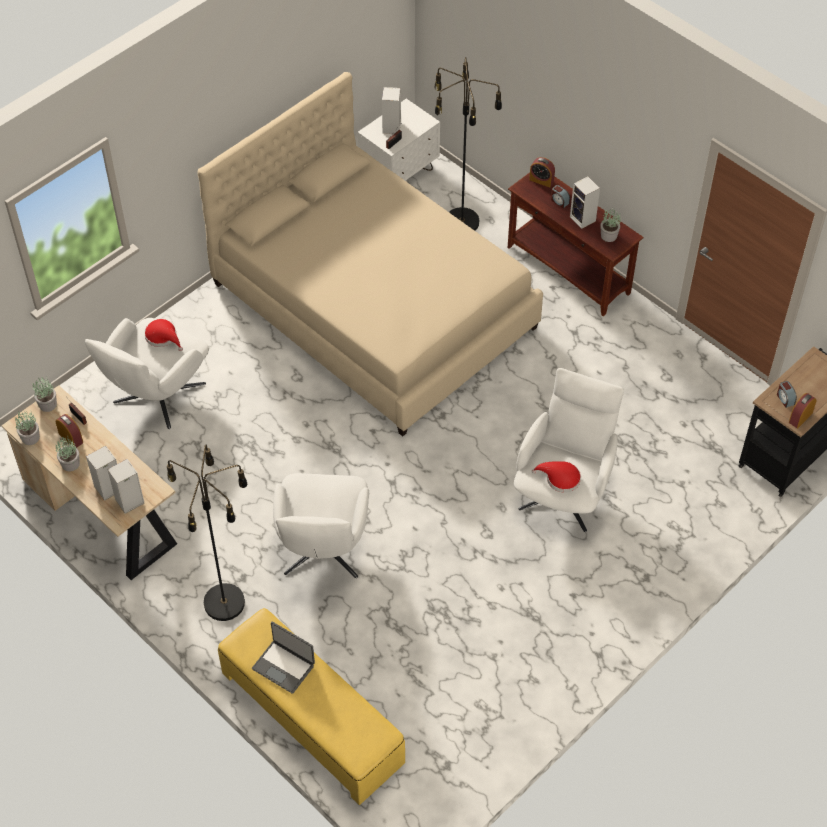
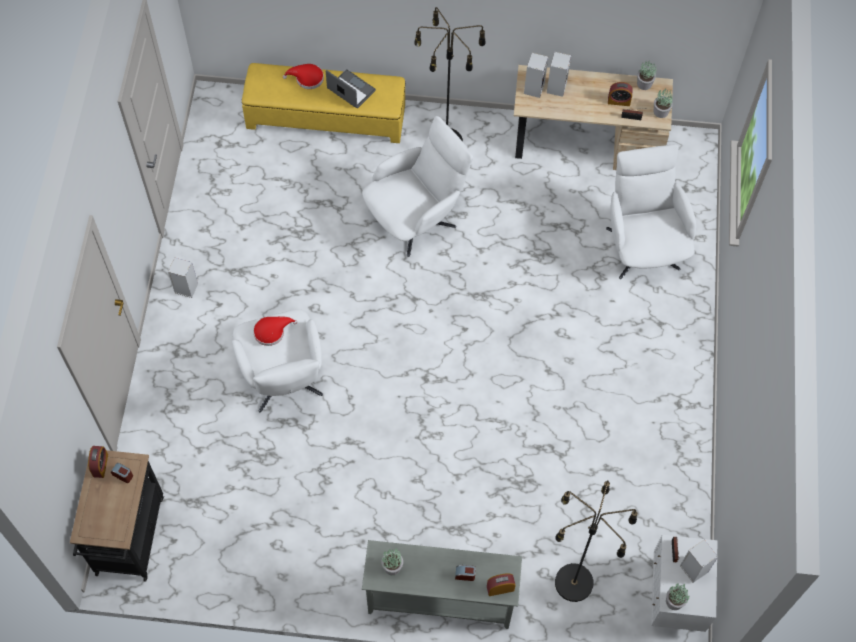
camera: 140 degrees right, 10 degrees up
potted plant [55,436,80,471] -> potted plant moved to [666,584,689,610]
red hat [144,319,183,351] -> red hat moved to [283,64,324,89]
beige bed [197,72,543,437] -> none
laptop [252,622,315,694] -> laptop turned 45 degrees clockwise [326,69,376,108]
white armchair [273,473,369,578] -> white armchair turned 90 degrees clockwise [362,116,473,257]
brown console table [508,172,644,316] -> grey console table [362,540,522,629]
speaker [570,176,600,229] -> speaker moved to [168,257,198,298]

